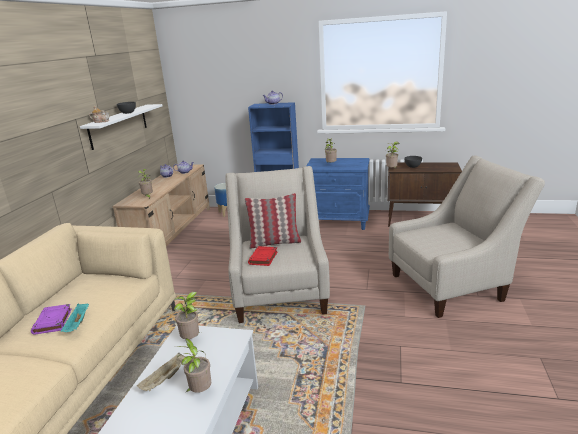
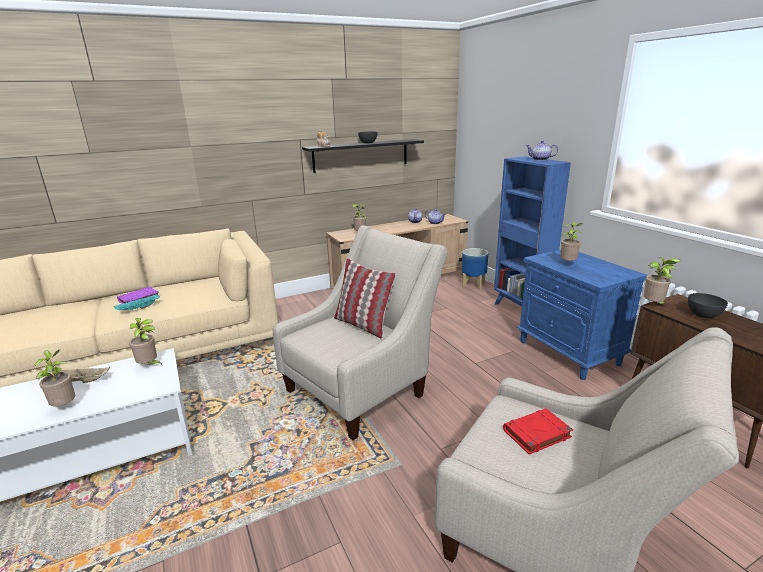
camera: 50 degrees right, 0 degrees up
white shelf [80,104,162,150] -> black shelf [302,139,424,173]
red book [248,246,278,266] -> red book moved to [503,409,573,455]

